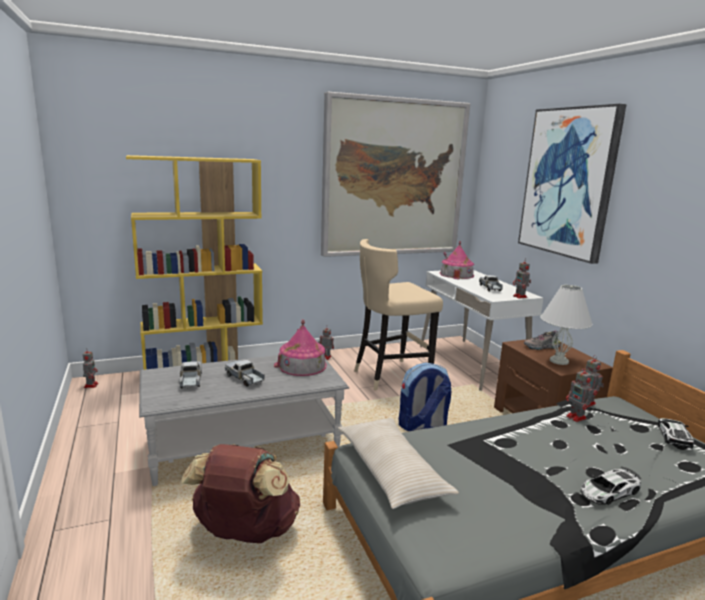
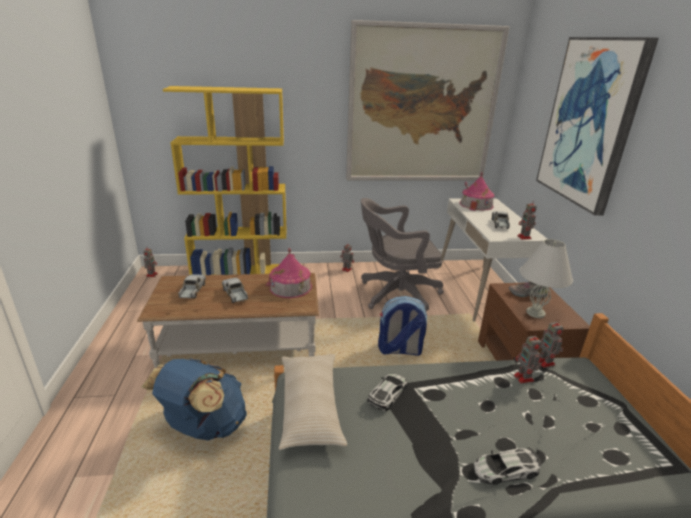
camera: 15 degrees right, 10 degrees up
grey coffee table [139,355,349,486] -> brown coffee table [137,273,319,368]
brown backpack [181,444,300,543] -> blue backpack [142,358,247,441]
beige stool [354,239,443,391] -> grey office chair [361,198,444,312]
toy car [658,418,694,448] -> toy car moved to [367,374,407,411]

